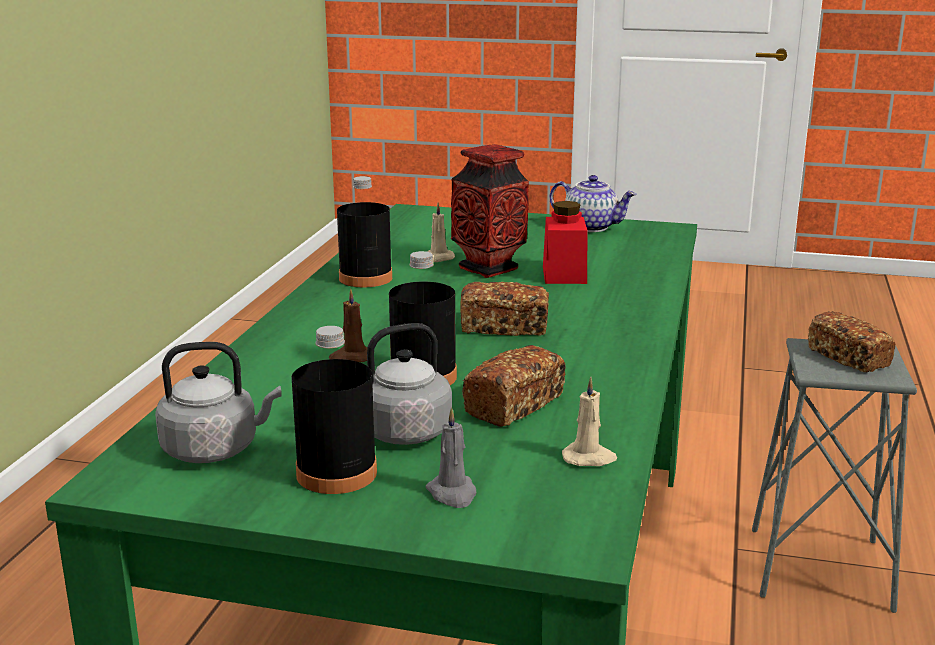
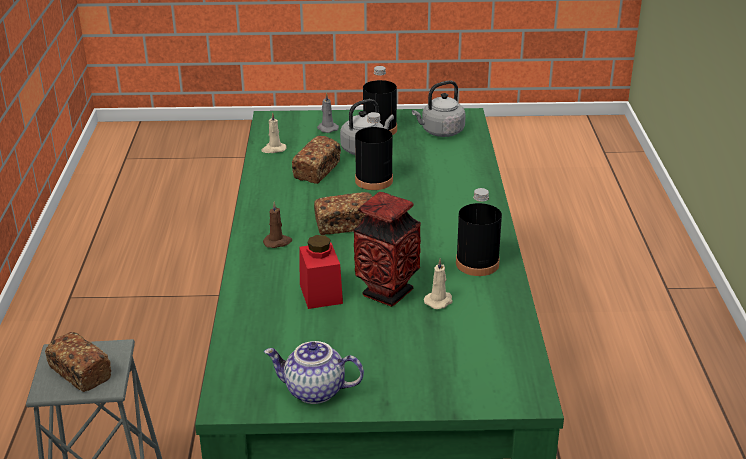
camera: 165 degrees right, 10 degrees up
brown candle [329,288,368,362] -> brown candle moved to [263,201,292,248]

